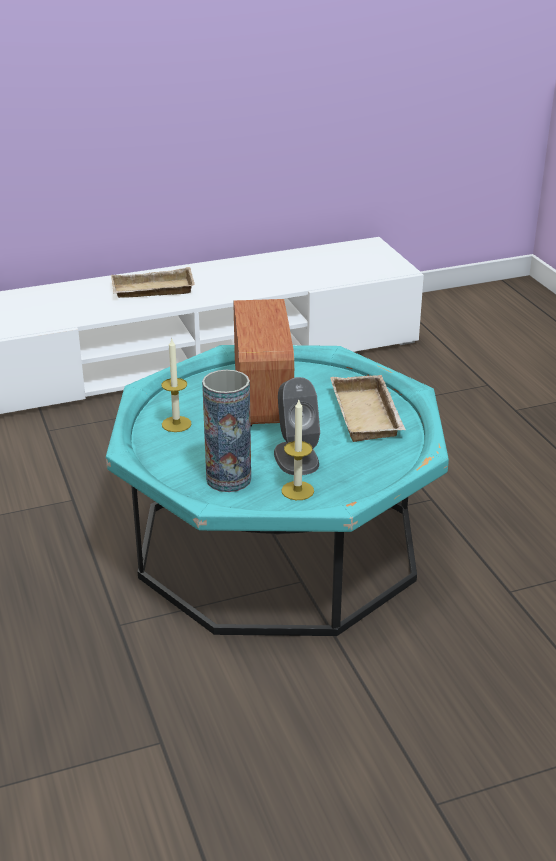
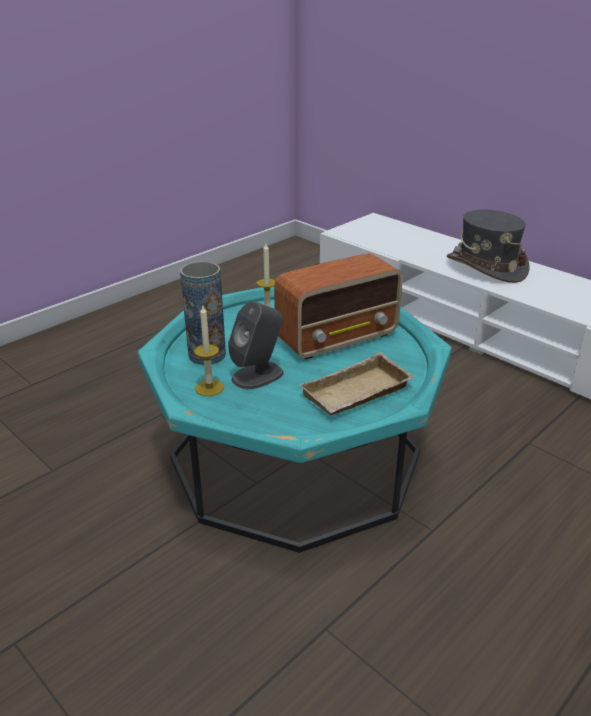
camera: 65 degrees right, 0 degrees up
beige tray [111,267,195,298] -> grey hat [447,209,530,283]

